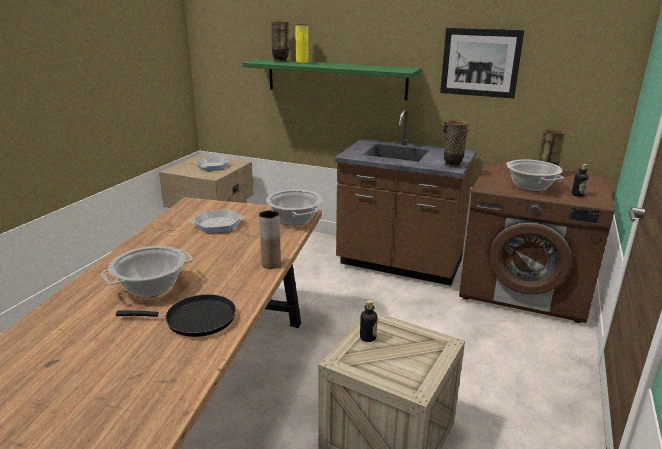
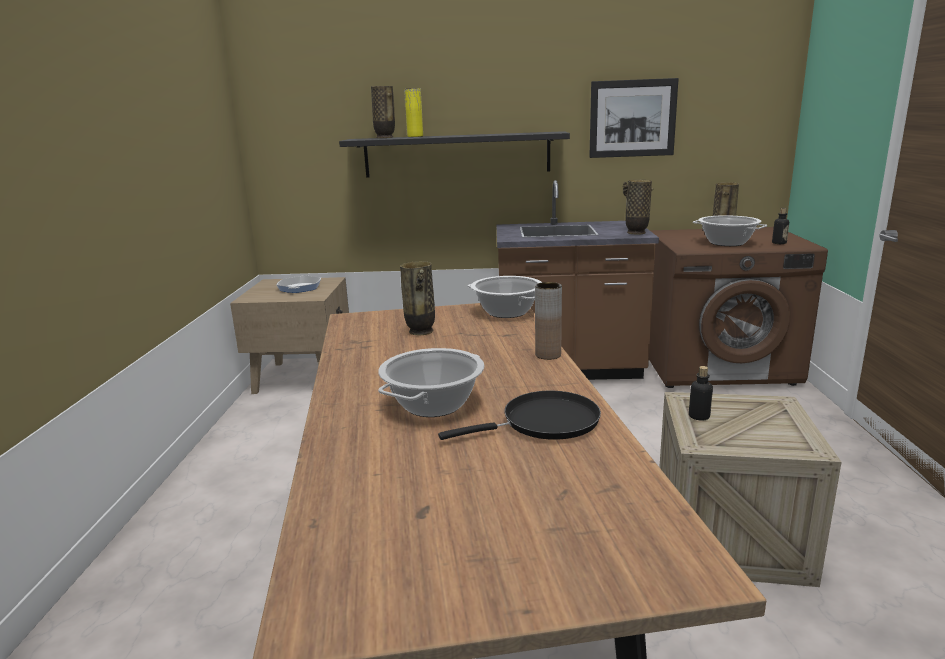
camera: 20 degrees left, 5 degrees down
frying pan [190,209,245,233] -> vase [400,261,435,335]
green shelf [242,59,421,100] -> black shelf [339,131,570,177]

